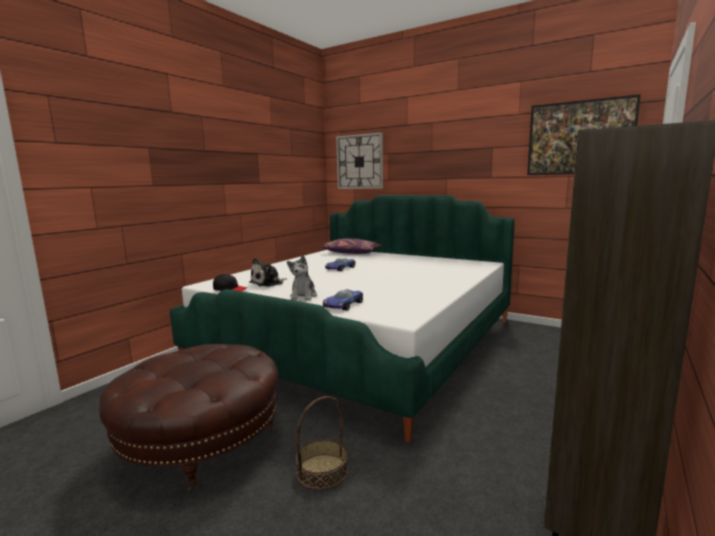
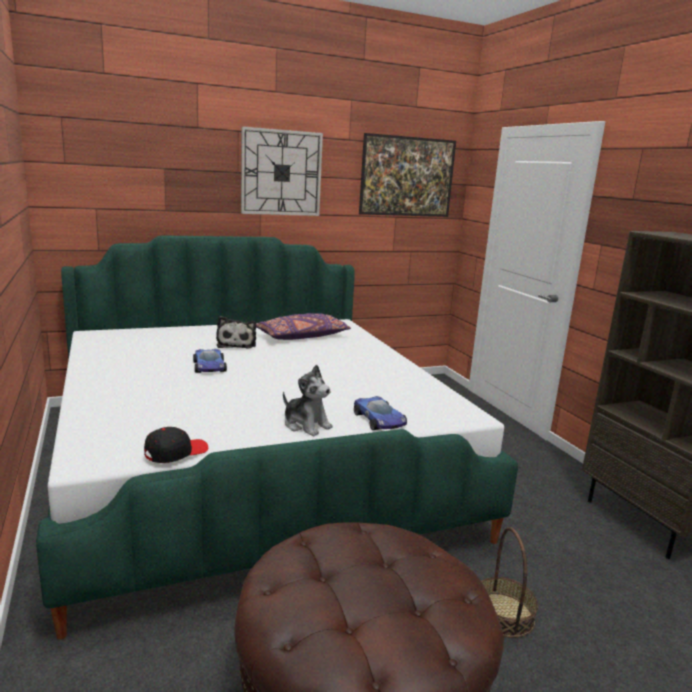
camera: 55 degrees left, 5 degrees up
plush toy [249,258,287,287] -> plush toy moved to [216,316,256,349]
purple pillow [322,239,382,254] -> purple pillow moved to [256,313,351,340]
wall clock [336,132,383,189] -> wall clock moved to [241,126,323,216]

